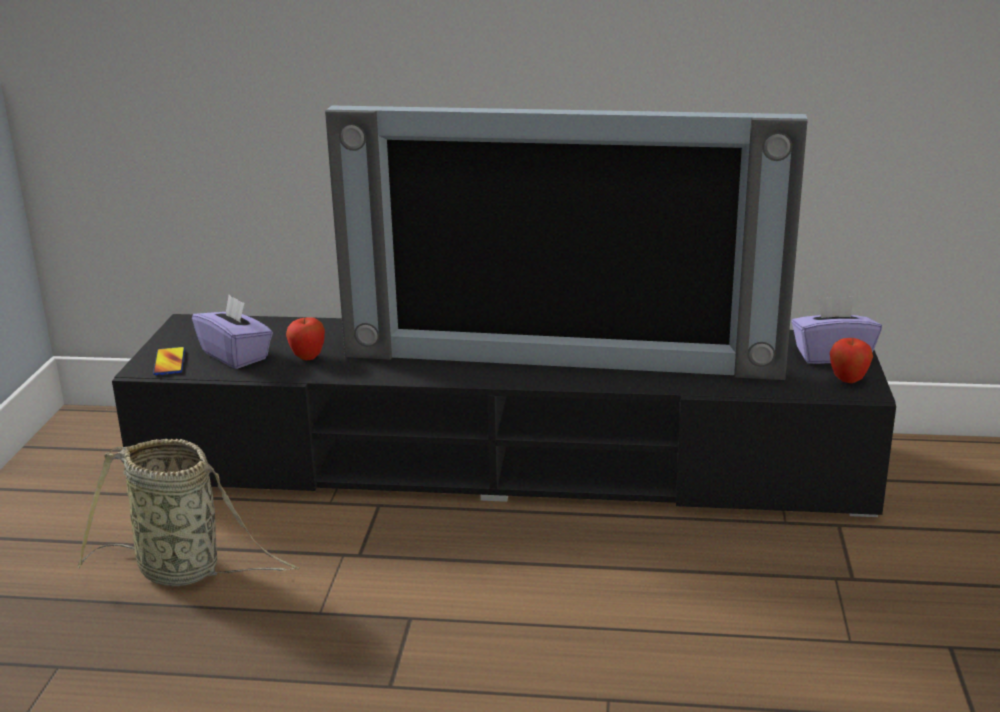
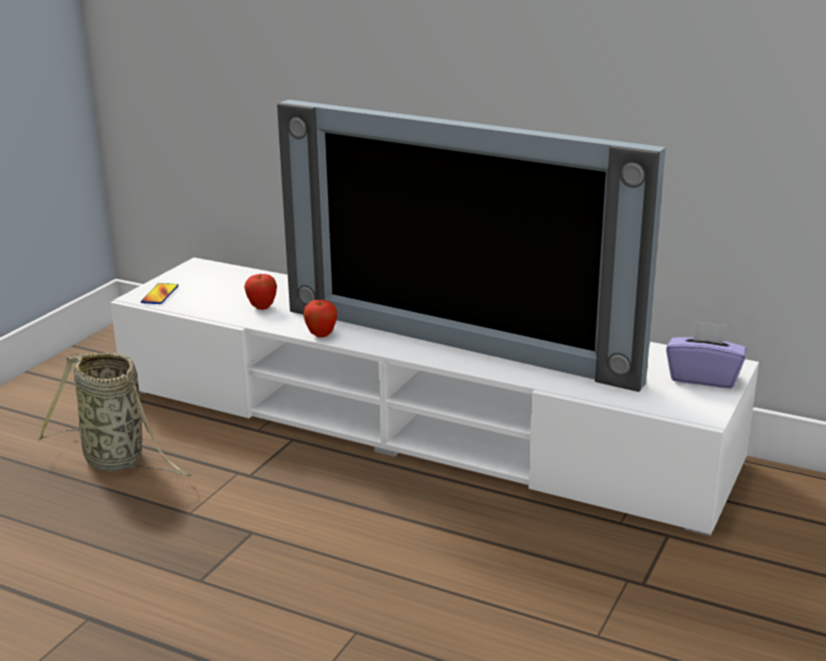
camera: 20 degrees right, 0 degrees up
black tv stand [112,314,896,517] -> white tv stand [110,257,759,536]
purple tissue box [192,295,273,369] -> none
apple [830,338,873,383] -> apple moved to [303,300,337,337]

